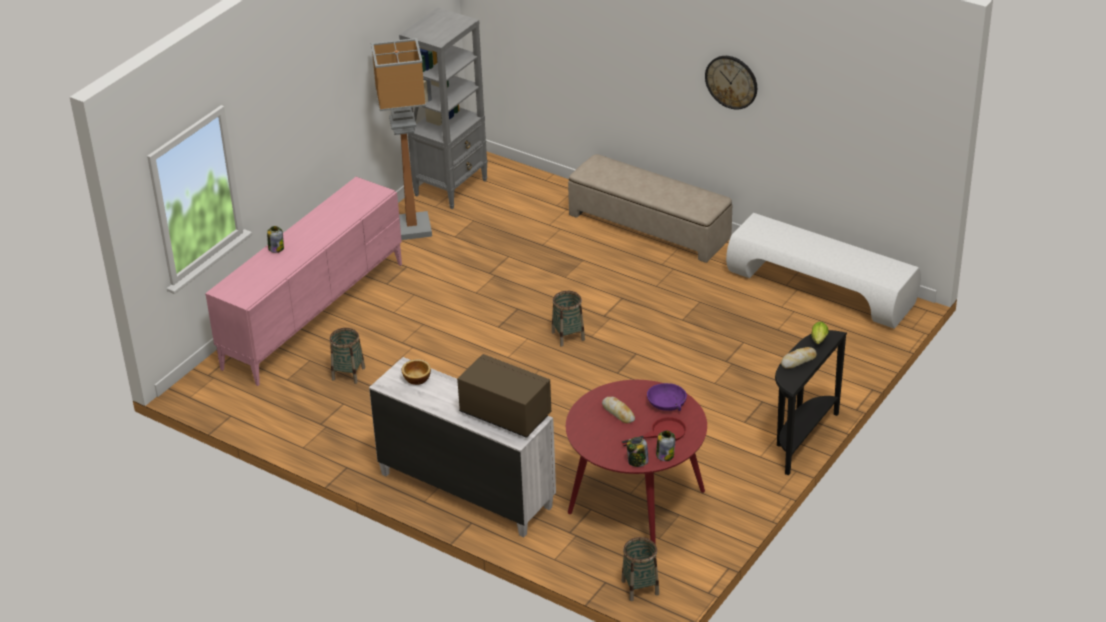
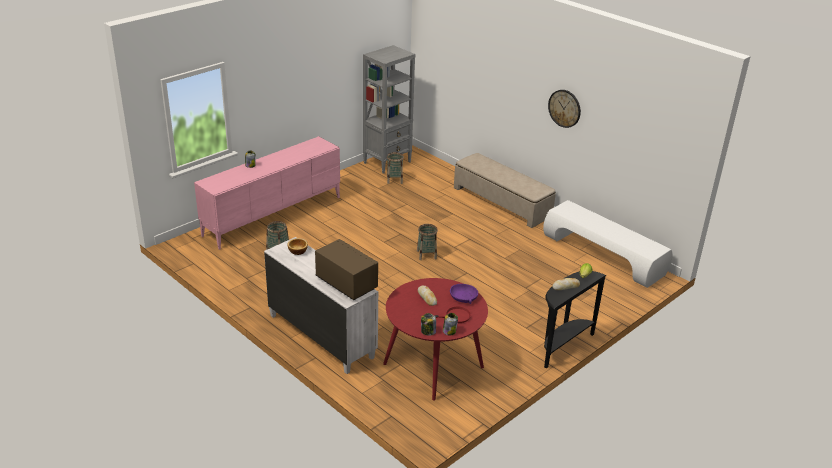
camera: 10 degrees right, 5 degrees down
floor lamp [371,38,432,240] -> none
basket [622,537,659,601] -> basket moved to [387,152,404,184]

